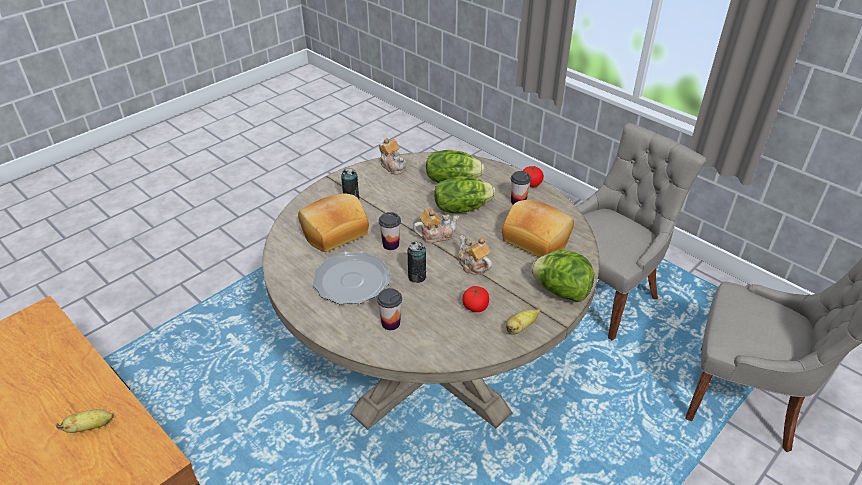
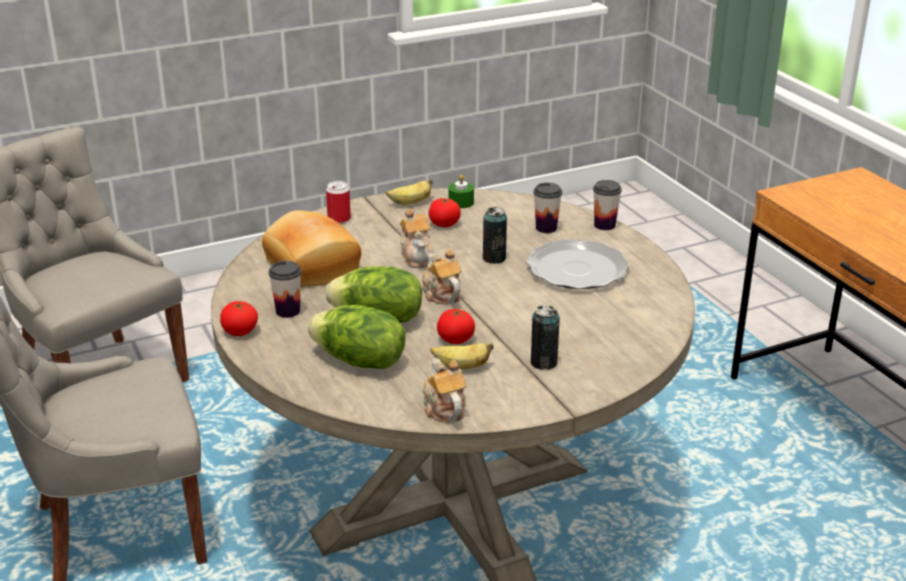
camera: 160 degrees left, 10 degrees down
banana [56,409,114,433] -> banana moved to [430,343,494,369]
bread [298,193,369,252] -> none
cup [379,212,401,250] -> cup moved to [593,180,622,230]
teapot [413,208,459,243] -> teapot turned 60 degrees clockwise [422,249,462,305]
lettuce [531,250,594,302] -> can [326,181,351,223]
none -> tomato [437,309,475,344]
none -> green candle [448,175,474,208]

